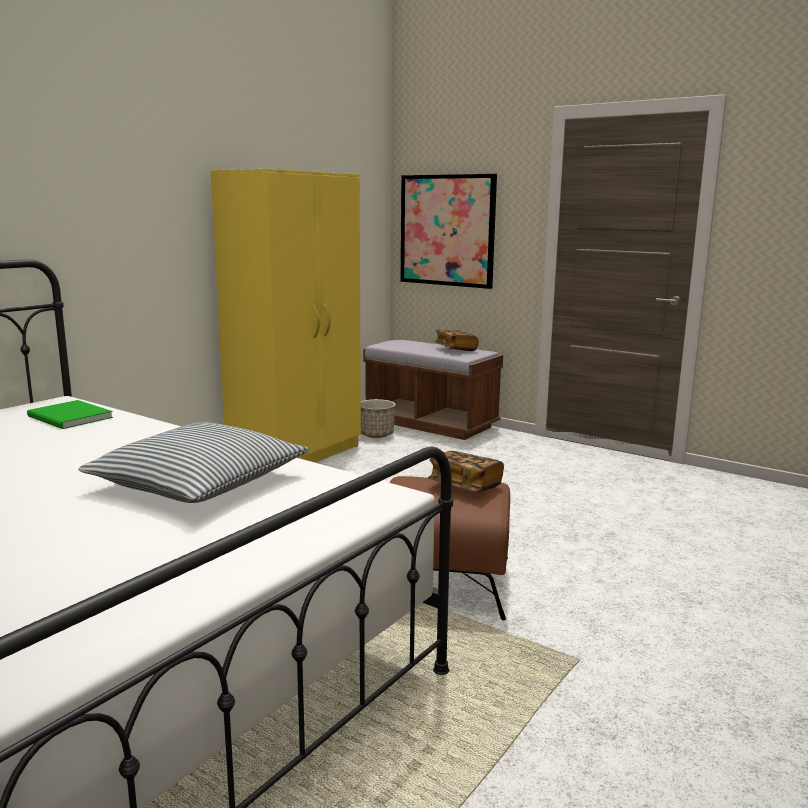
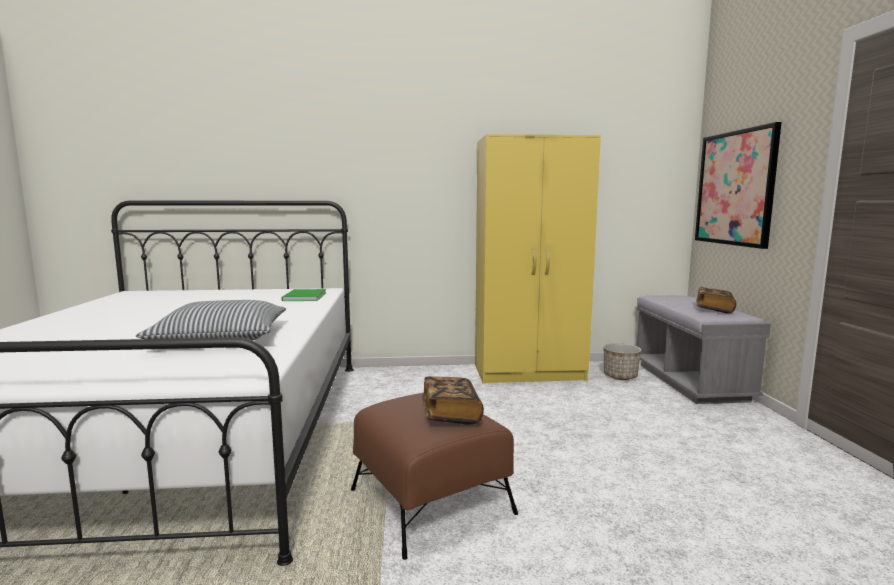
camera: 50 degrees right, 5 degrees down
brown bench [363,340,503,440] -> grey bench [637,295,771,404]

